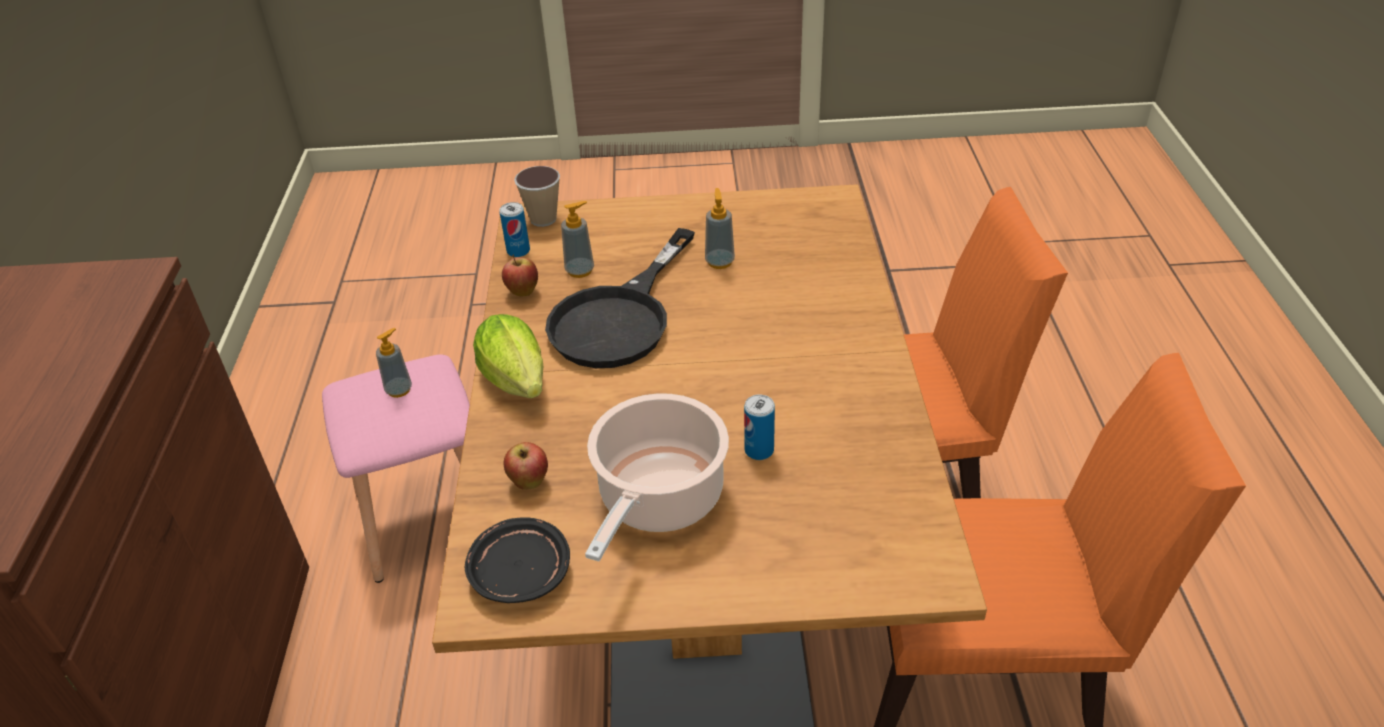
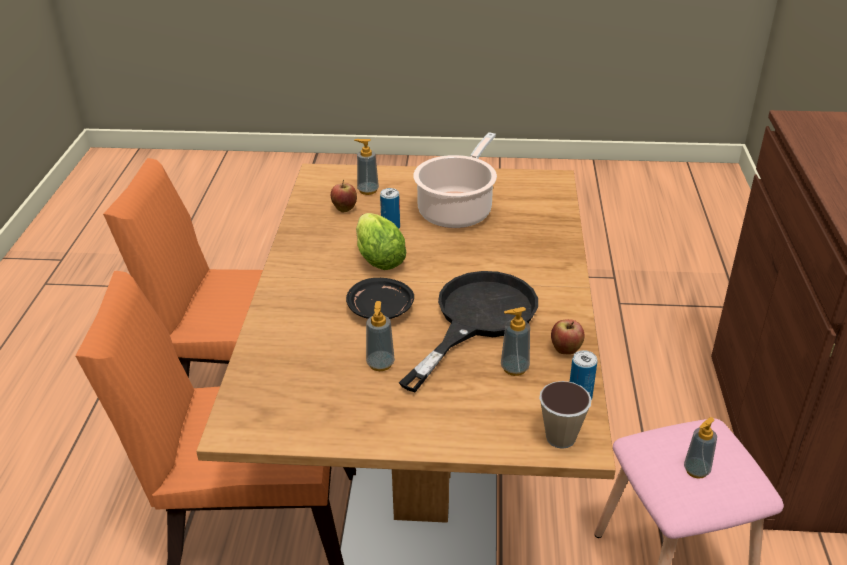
camera: 175 degrees left, 5 degrees down
black plate [465,517,570,603] -> black plate moved to [346,278,414,319]
lettuce [473,314,543,398] -> lettuce moved to [356,213,406,270]
apple [504,442,548,490] -> apple moved to [331,179,357,213]
none -> soap dispenser [354,139,379,195]

